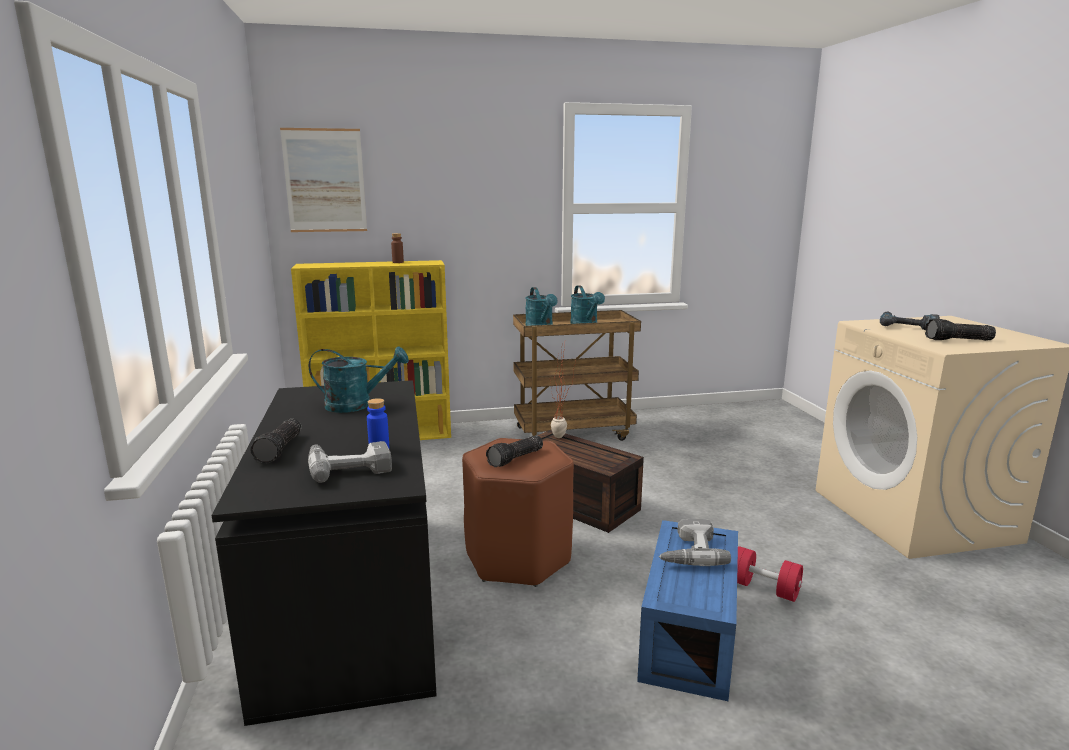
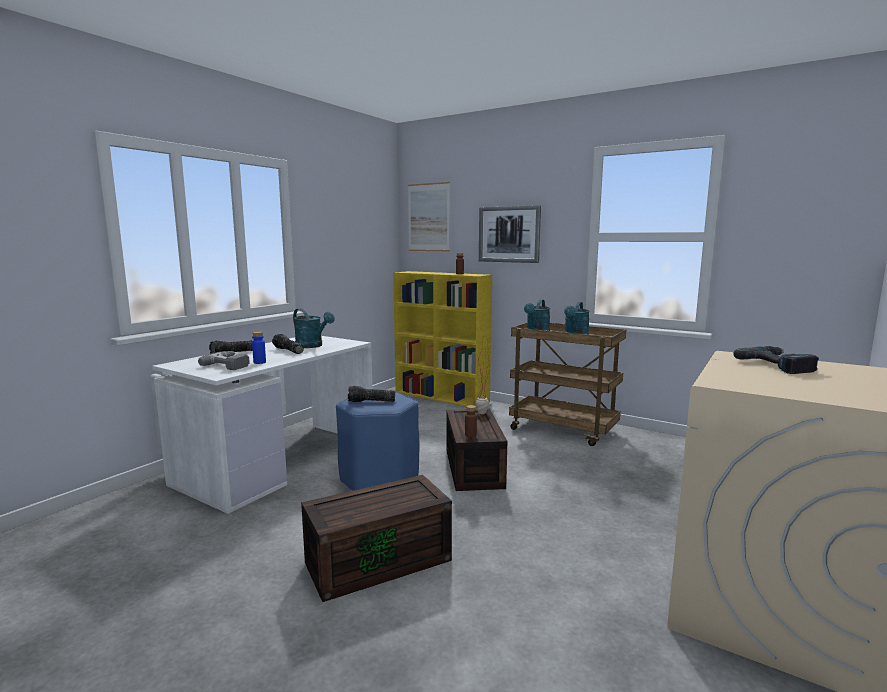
camera: 45 degrees right, 5 degrees down
black desk [211,380,437,726] -> white desk [152,336,373,514]
brown stool [462,438,574,587] -> blue stool [336,392,419,491]
blue storage box [637,520,738,701] -> brown storage box [301,475,452,602]
power drill [659,519,731,566] -> none
red dumbbell [737,546,803,602] -> none
flashlight [925,319,996,341] -> flashlight moved to [272,334,304,354]
none -> brown bottle [465,405,477,437]
none -> picture [479,205,541,263]

